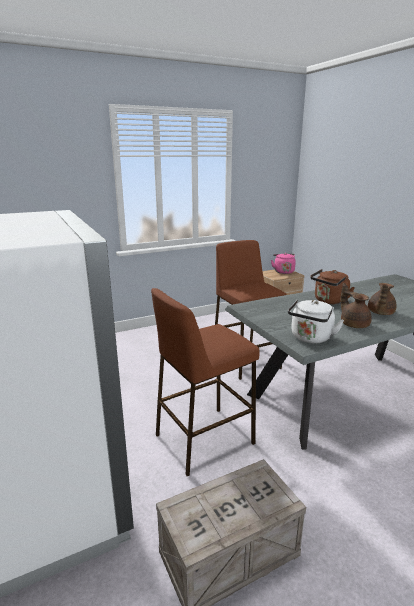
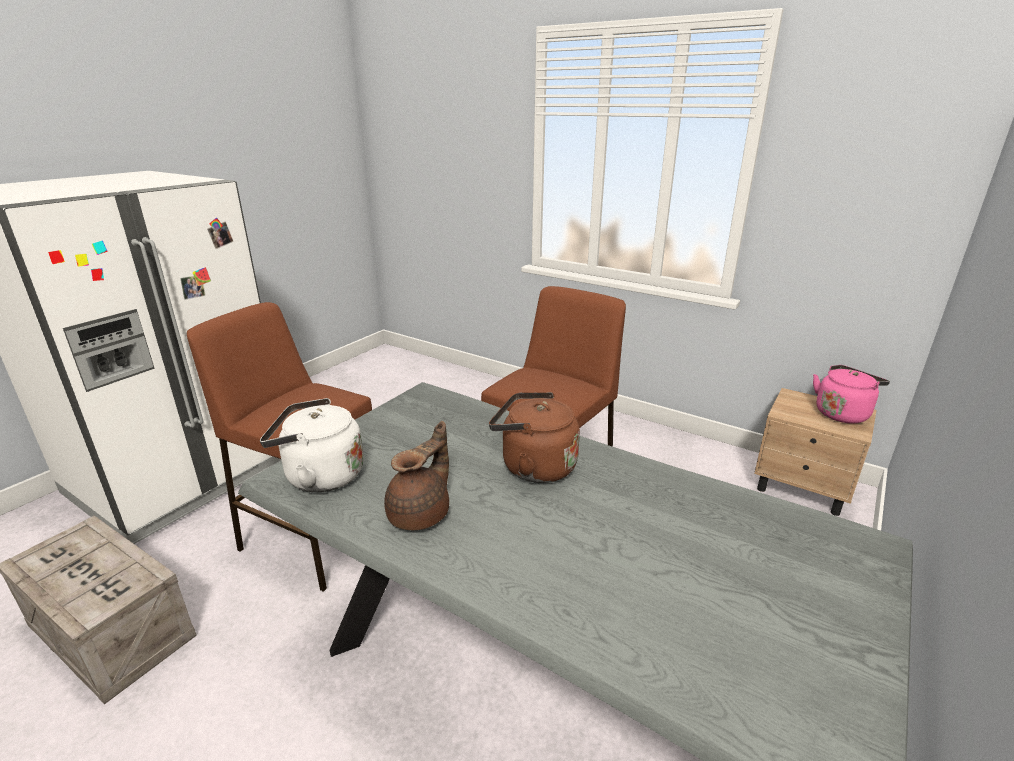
camera: 60 degrees right, 5 degrees up
brown teapot [368,283,397,315] -> none

